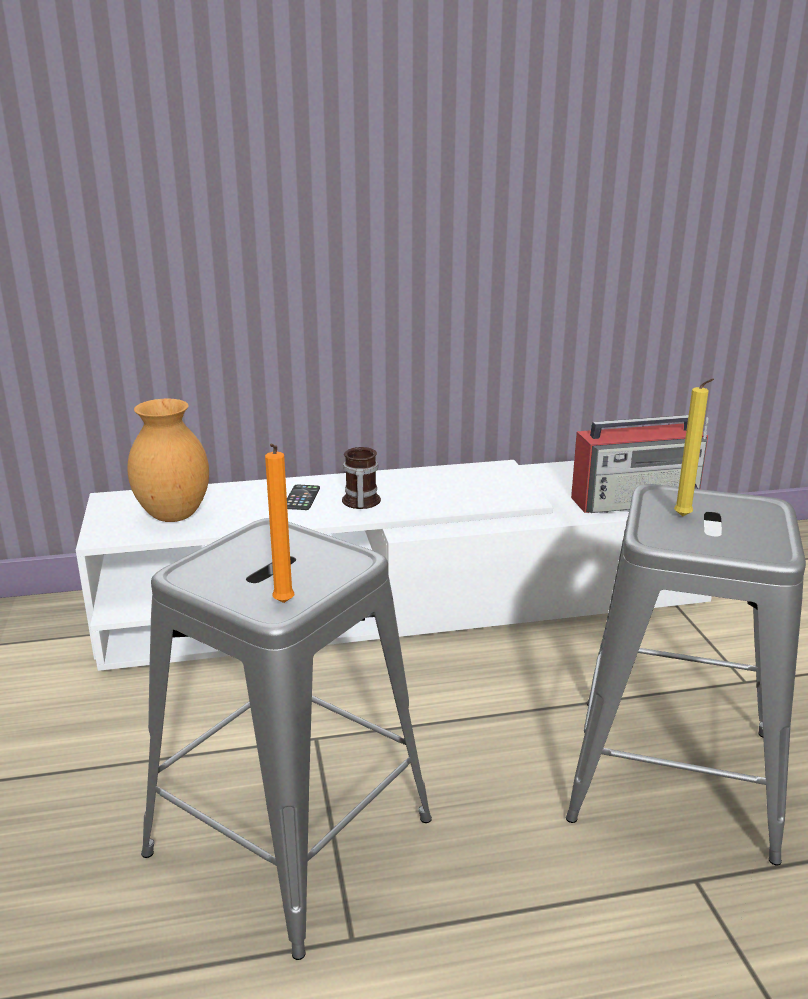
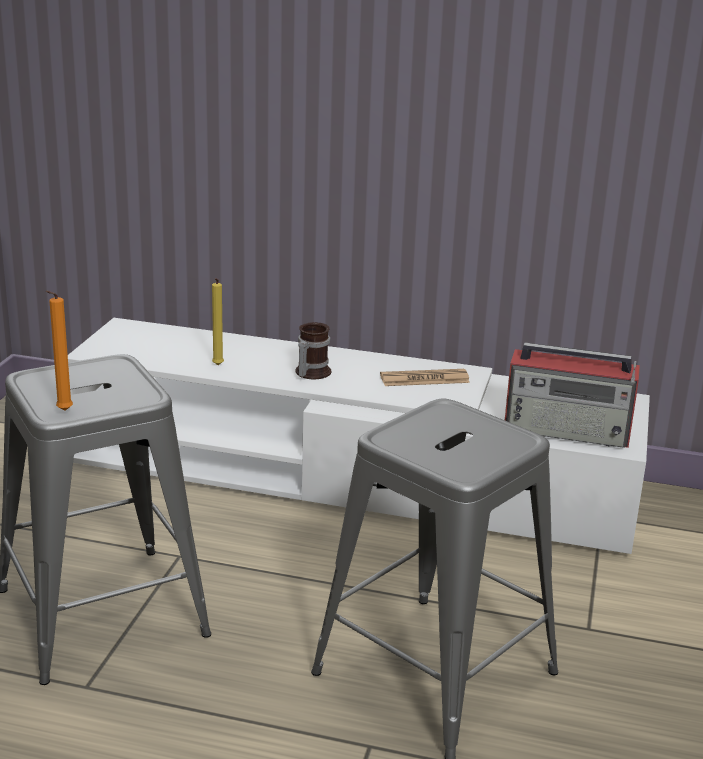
camera: 25 degrees right, 0 degrees up
brown vase [127,399,209,522] -> none
phone [287,485,320,510] -> none
yellow candle [674,378,714,517] -> yellow candle moved to [212,278,224,365]
none -> newspaper [380,369,470,386]

